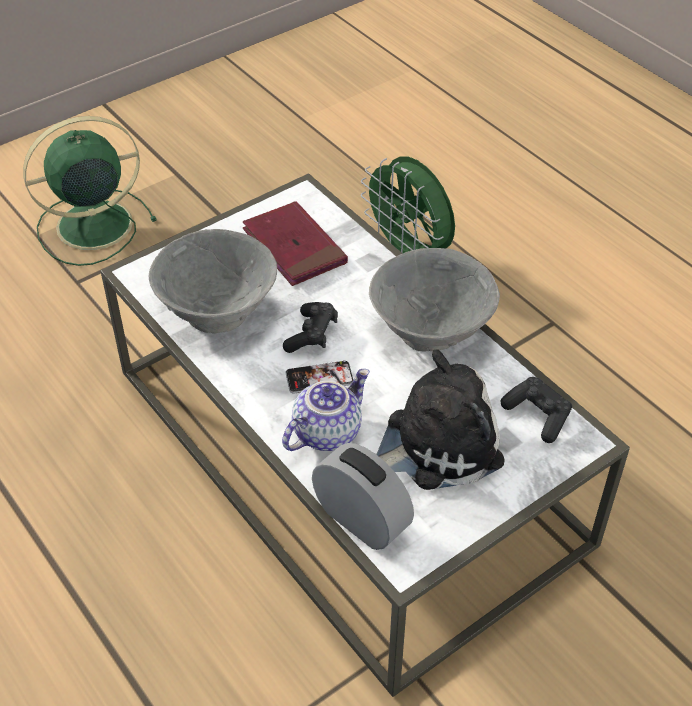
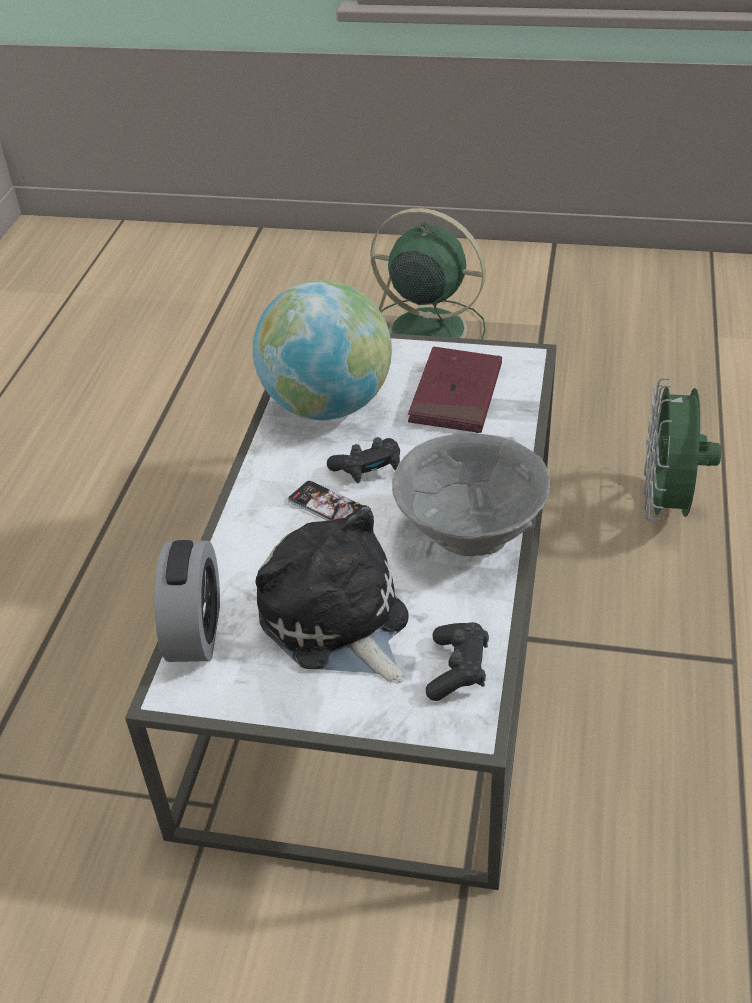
camera: 50 degrees right, 5 degrees down
grey bowl [149,229,277,334] -> globe [253,280,392,420]
teapot [282,369,370,451] -> none
plush toy [376,349,505,490] -> plush toy turned 150 degrees counterclockwise [255,505,409,683]

